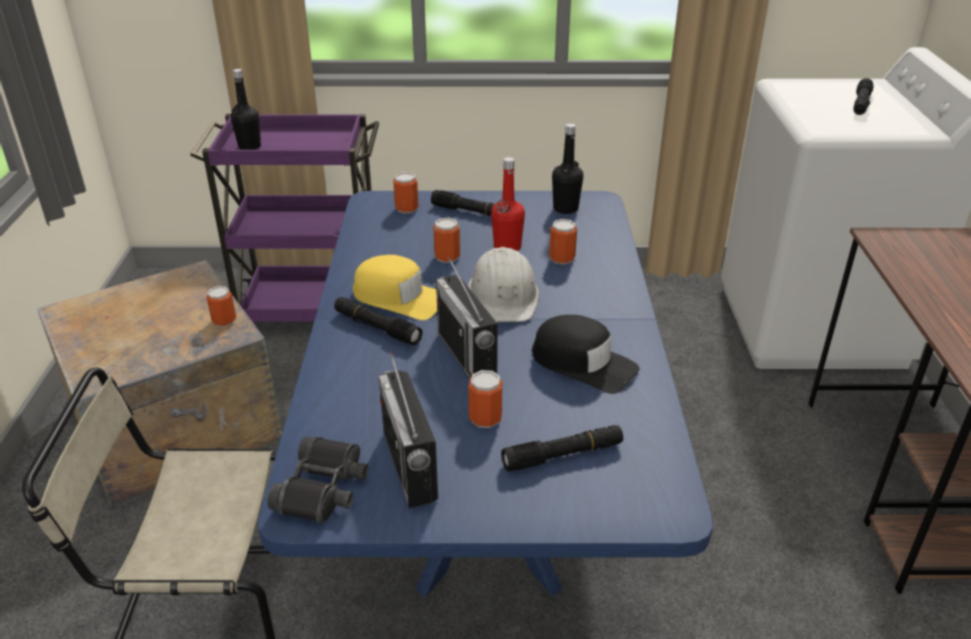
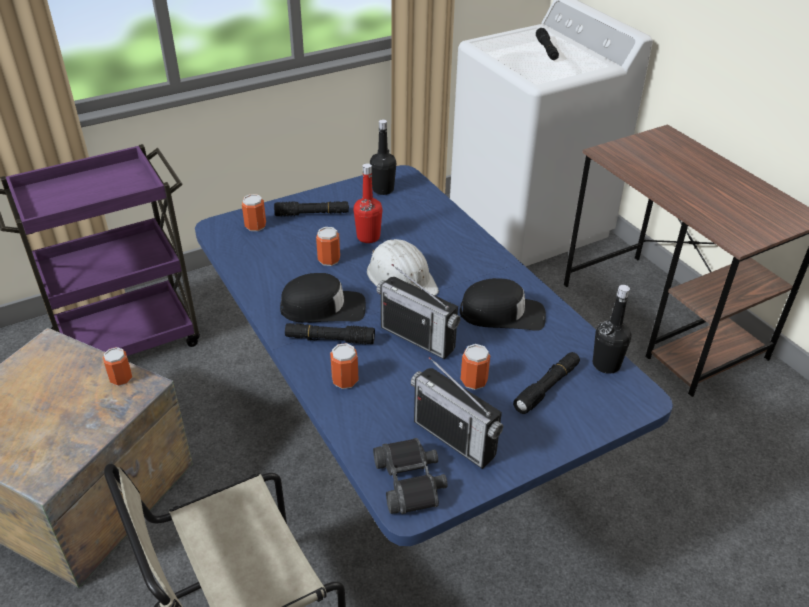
camera: 30 degrees left, 5 degrees up
black bottle [231,69,261,150] -> black bottle moved to [593,285,632,374]
yellow cap [353,255,437,320] -> black cap [280,273,366,323]
can [549,219,577,264] -> can moved to [330,343,359,389]

